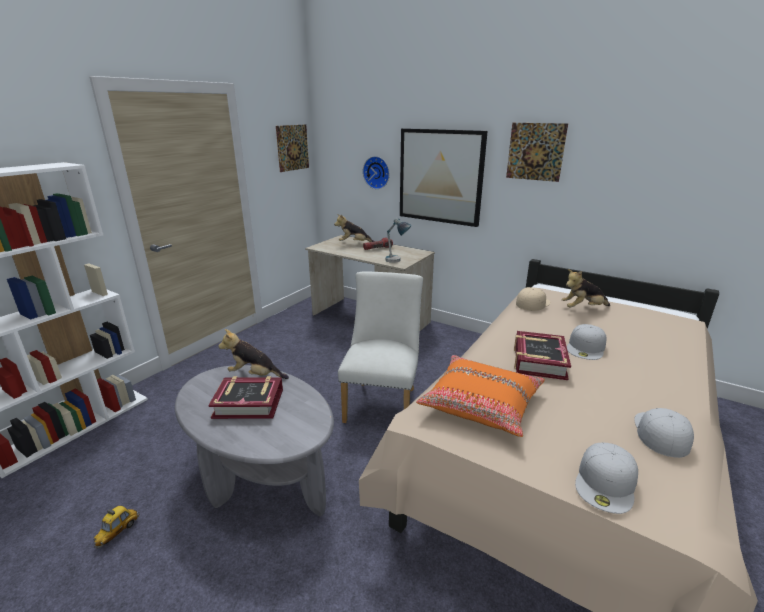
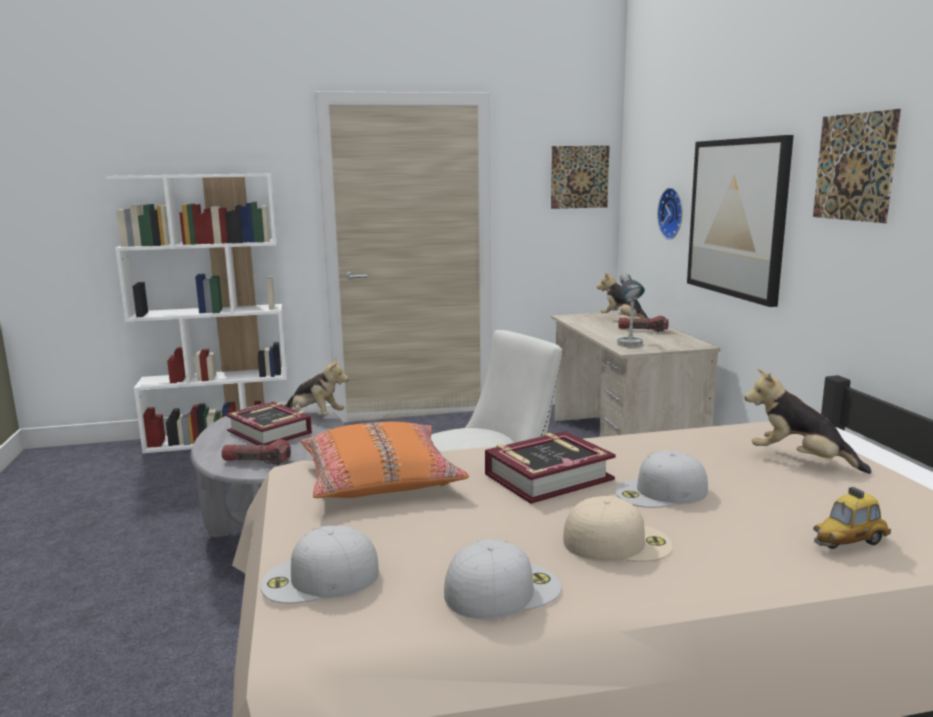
camera: 45 degrees right, 10 degrees down
toy car [93,506,140,549] -> toy car moved to [813,487,891,549]
plush toy [218,329,289,379] -> plush toy turned 150 degrees clockwise [284,358,349,415]
beige cap [516,287,551,311] -> beige cap moved to [563,496,673,562]
none -> flashlight [222,439,291,465]

